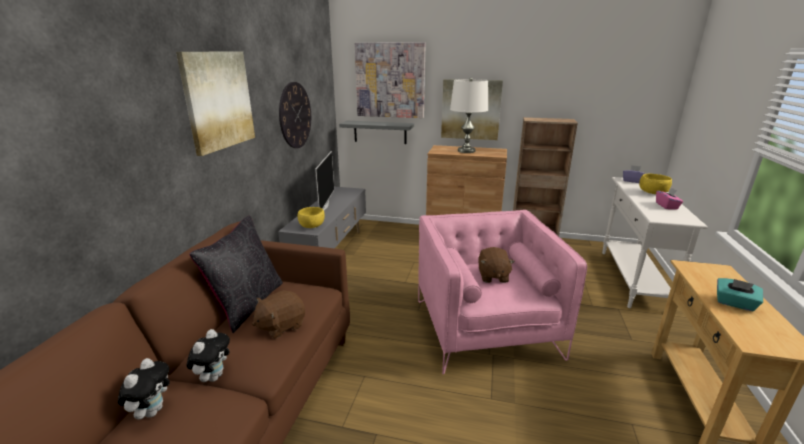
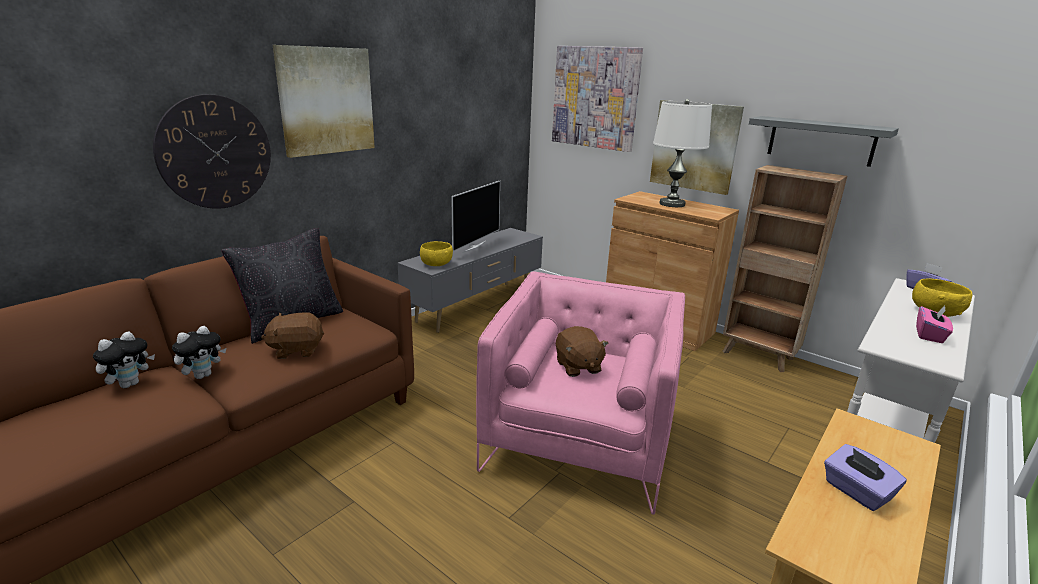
camera: 25 degrees right, 0 degrees up
wall clock [279,82,311,148] -> wall clock moved to [153,94,271,209]
grey shelf [339,121,414,144] -> grey shelf moved to [749,116,899,167]
brown plush toy [478,247,515,283] -> brown plush toy turned 45 degrees counterclockwise [556,326,608,377]
turquoise tissue box [717,278,763,311] -> purple tissue box [824,444,907,511]

